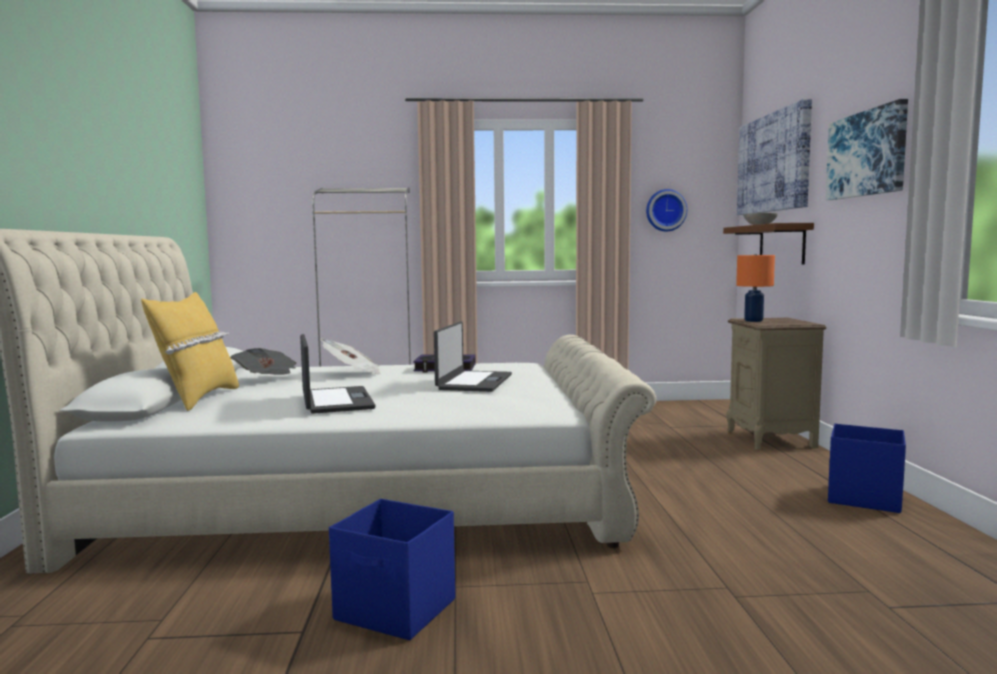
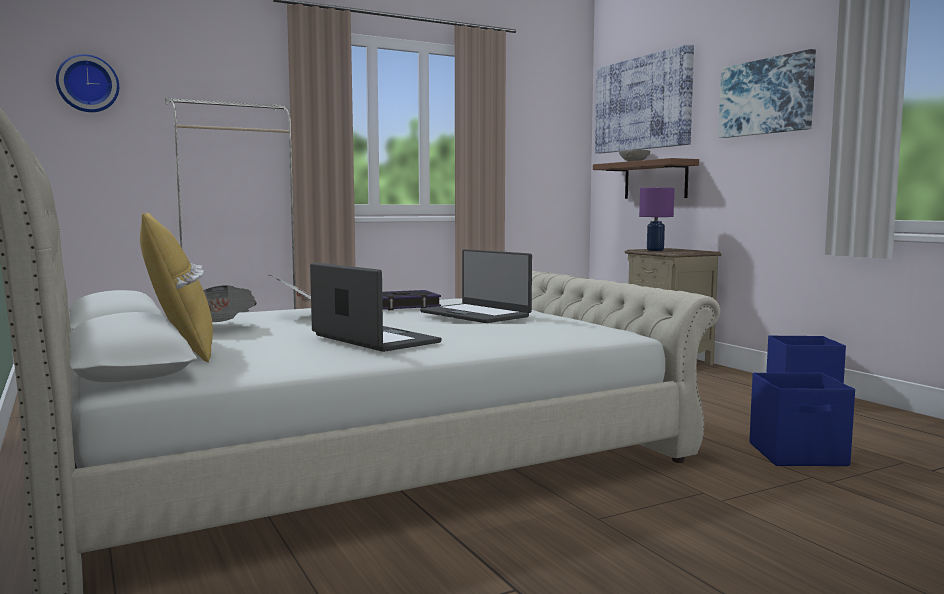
camera: 25 degrees left, 0 degrees up
blue storage box [329,499,455,640] -> blue storage box moved to [750,373,855,466]
laptop [434,321,512,392] -> laptop turned 150 degrees clockwise [420,249,532,323]
wall clock [646,189,687,232] -> wall clock moved to [56,54,119,112]
orange table lamp [736,254,775,322] -> purple table lamp [639,187,674,251]

